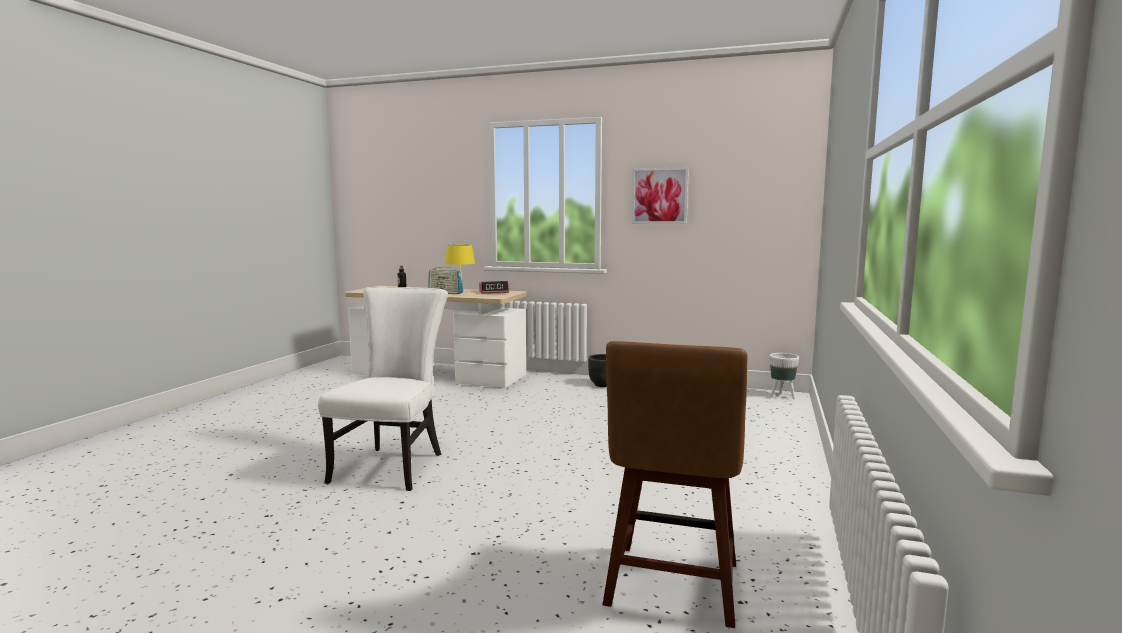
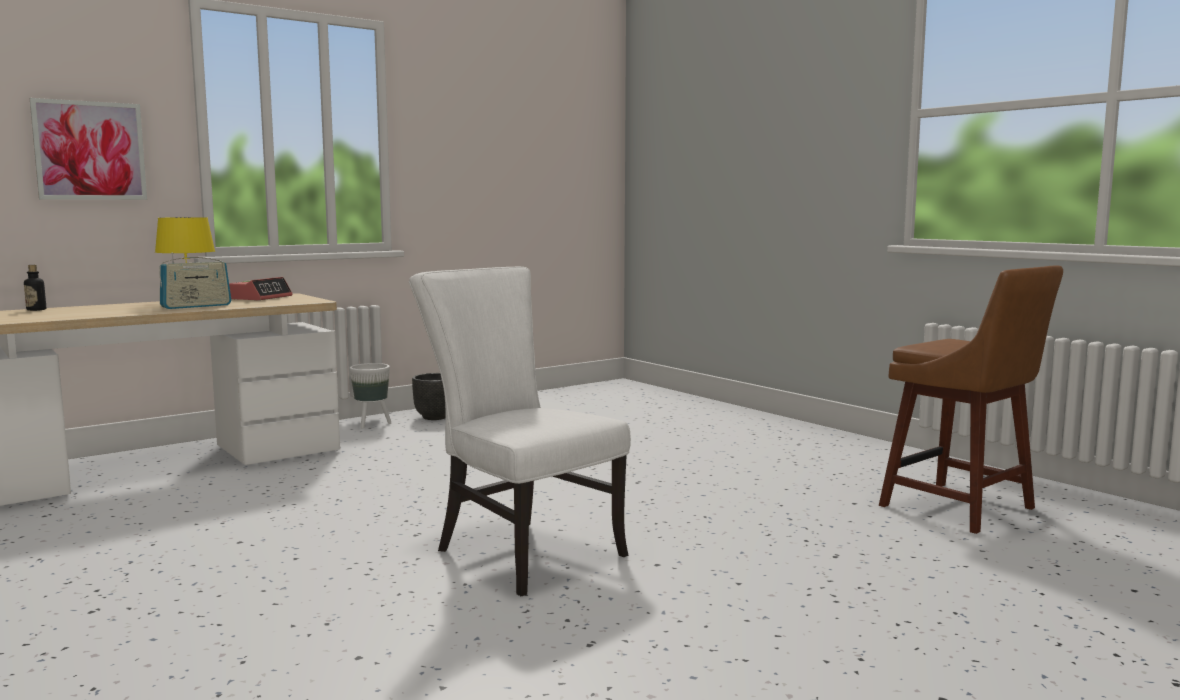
camera: 55 degrees left, 0 degrees up
picture [632,167,689,224] -> picture moved to [30,98,147,200]
white planter [770,353,799,399] -> white planter moved to [350,363,391,429]

